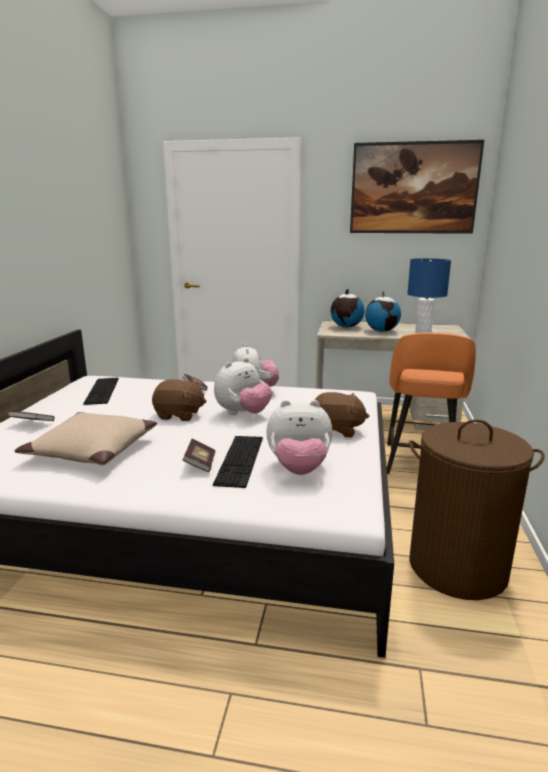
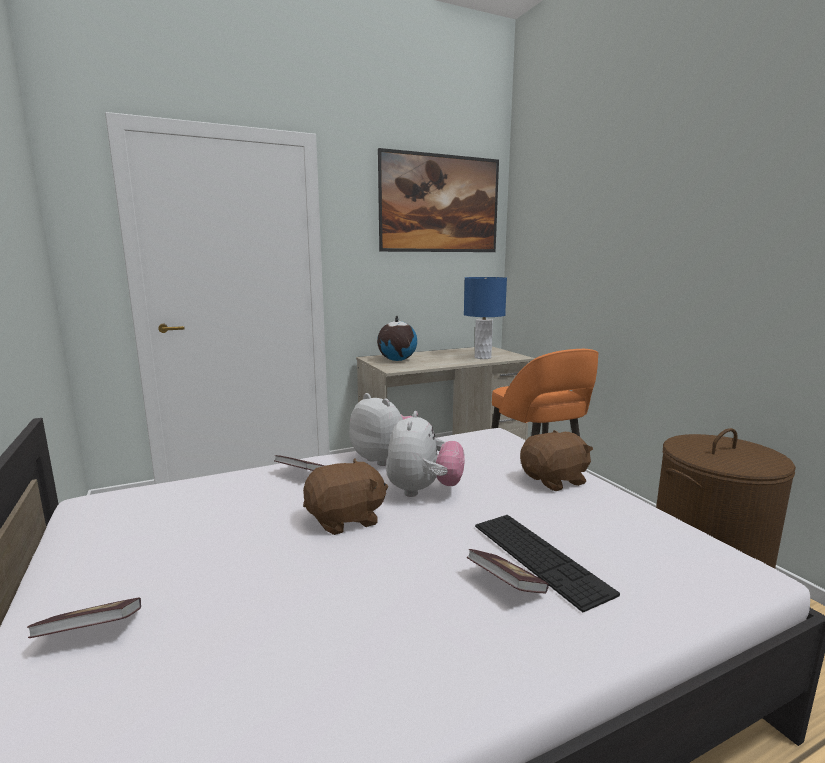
camera: 35 degrees left, 5 degrees down
beige pillow [15,412,157,465] -> none
keyboard [83,378,119,405] -> none
plush toy [266,400,332,475] -> none
globe [365,291,401,332] -> none

